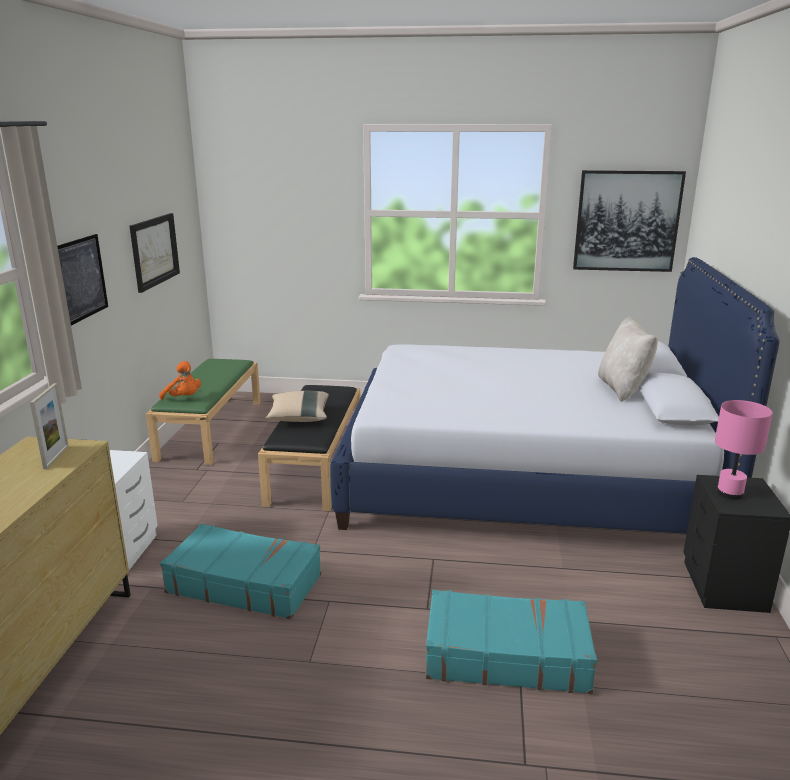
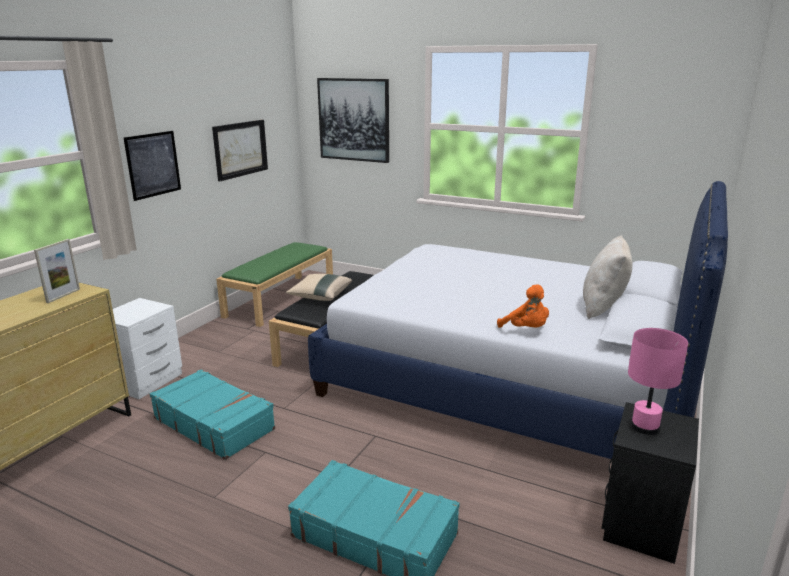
camera: 20 degrees right, 0 degrees up
orange plush toy [159,361,201,400] -> orange plush toy moved to [497,284,549,328]
picture [573,170,686,272] -> picture moved to [317,78,389,163]

